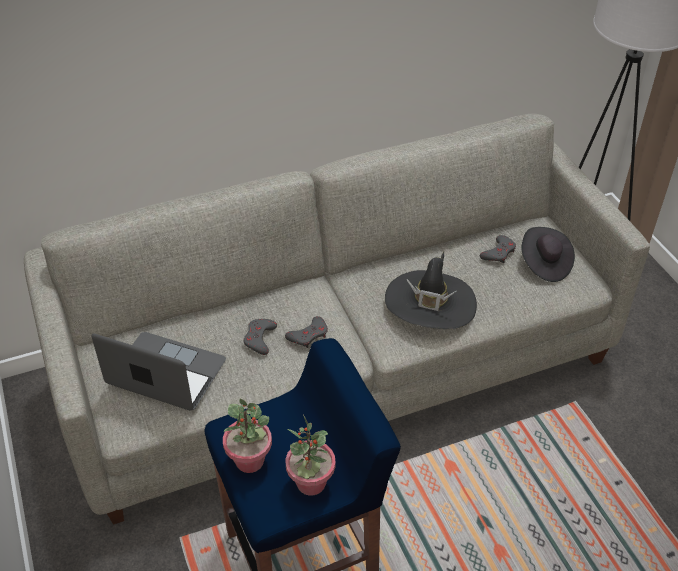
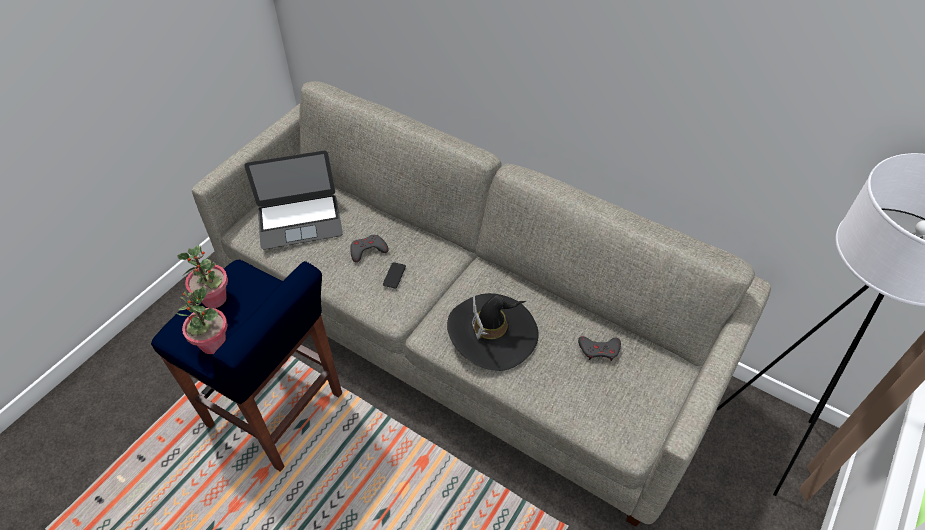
camera: 55 degrees right, 5 degrees up
laptop [91,332,226,411] -> laptop turned 90 degrees clockwise [245,150,343,249]
grey game controller [285,316,328,348] -> phone [383,262,406,288]
black hat [521,227,575,282] -> none

